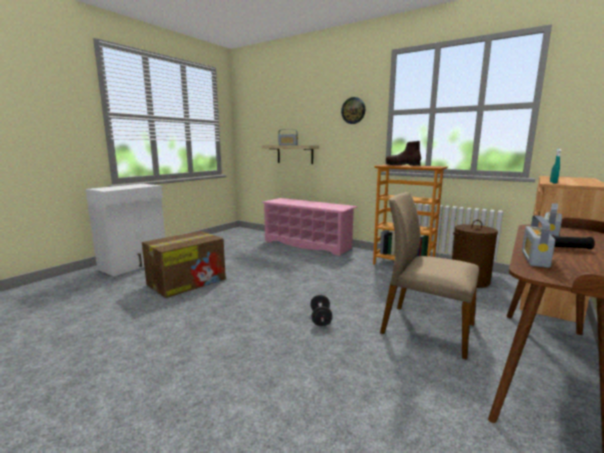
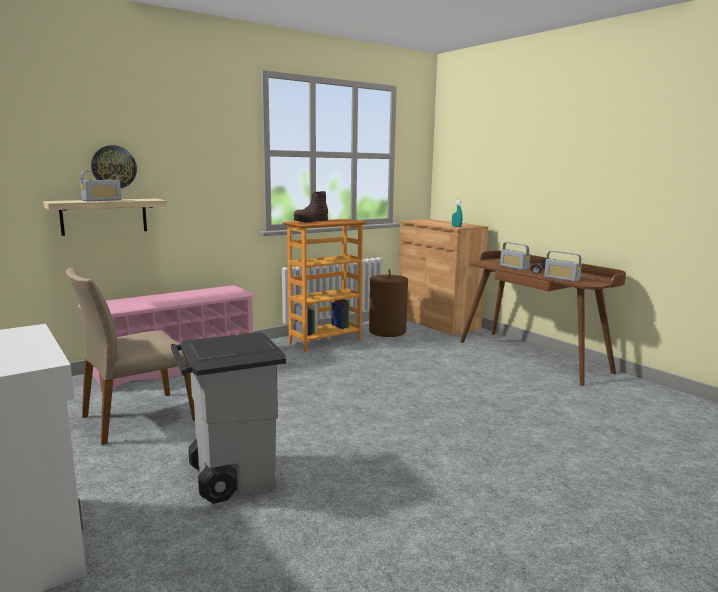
camera: 70 degrees left, 0 degrees up
cardboard box [142,231,226,298] -> grey trash can [171,332,286,504]
black dumbbell [310,295,333,326] -> none
wall clock [341,97,365,124] -> wall clock moved to [91,145,137,188]
beige chair [380,192,479,360] -> beige chair moved to [66,268,195,445]

